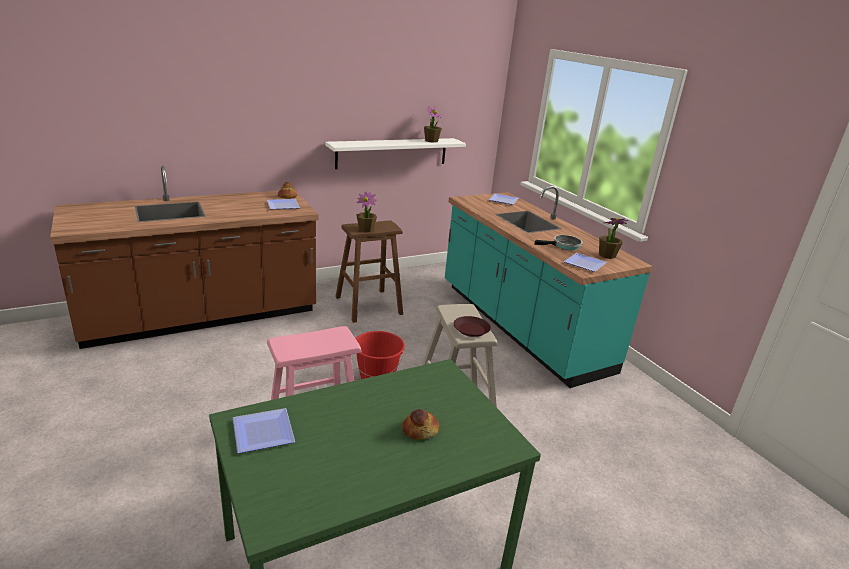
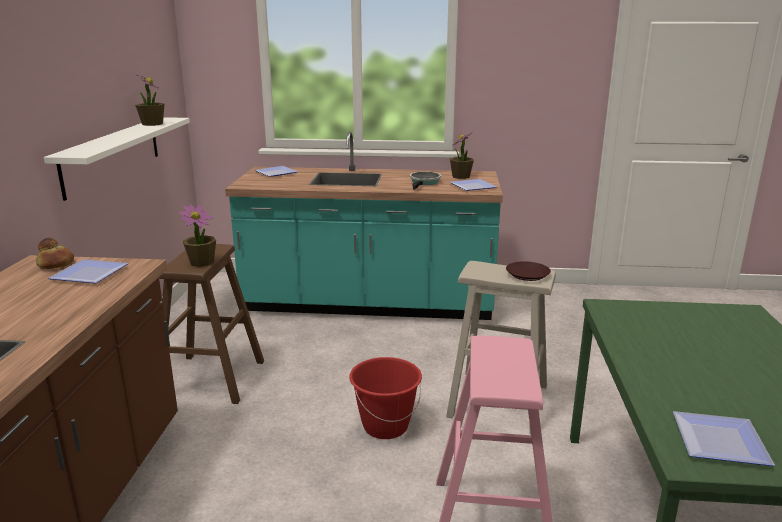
camera: 55 degrees left, 5 degrees down
bread [402,409,439,440] -> none

